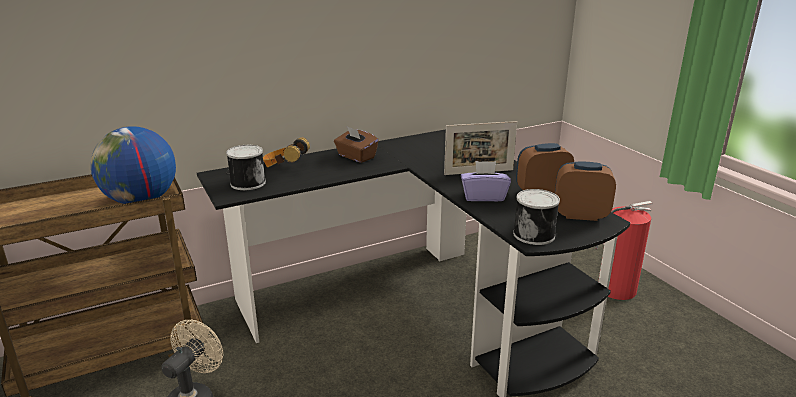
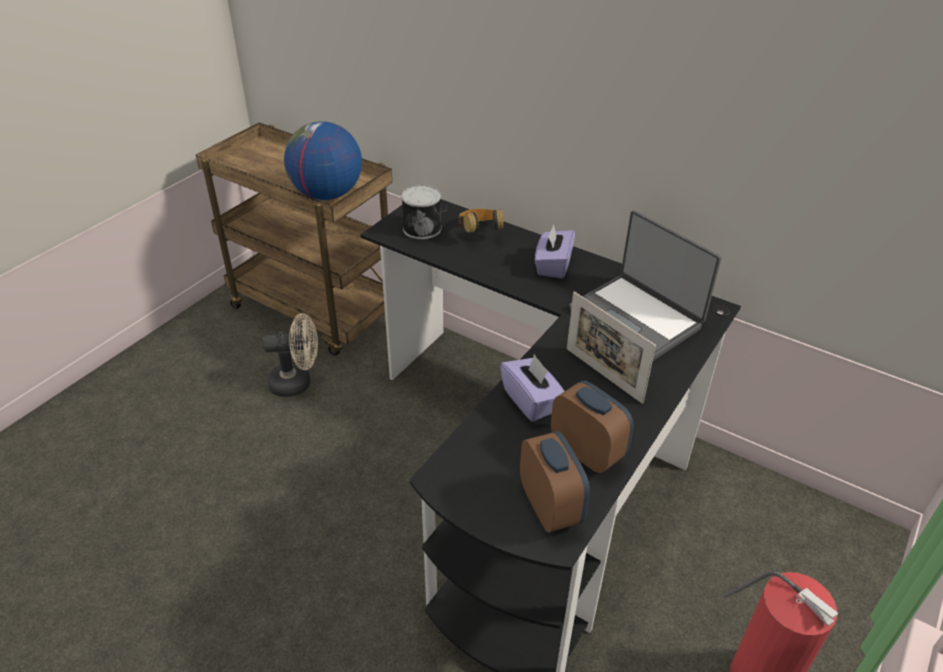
camera: 60 degrees right, 15 degrees up
brown tissue box [334,126,379,163] -> purple tissue box [535,224,575,278]
can [513,189,560,245] -> none
none -> laptop [569,210,722,361]

